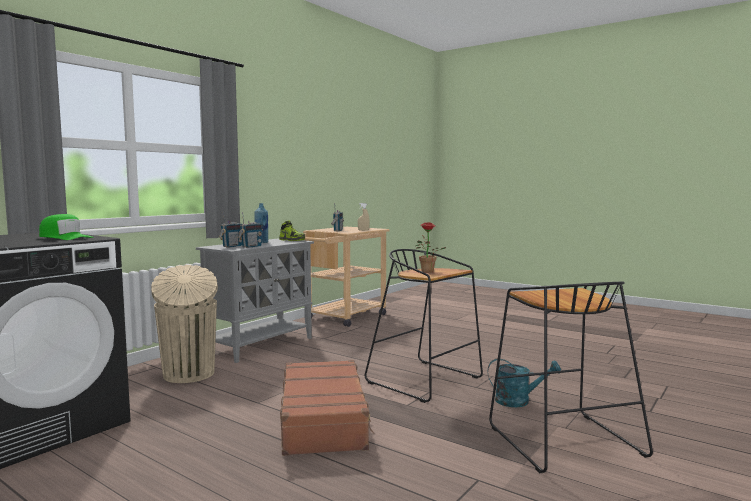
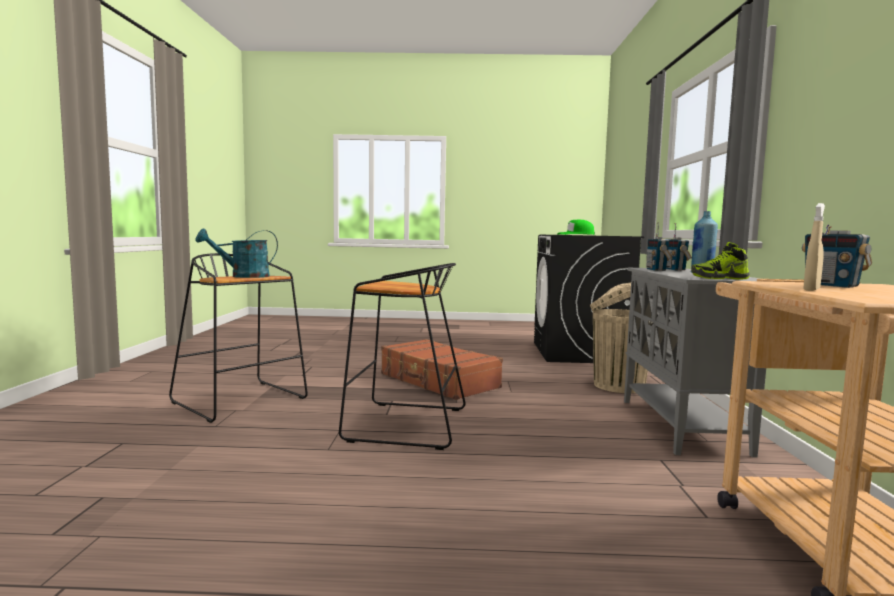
camera: 145 degrees right, 0 degrees up
potted plant [416,222,446,273] -> none
turquoise watering can [488,359,561,407] -> turquoise watering can moved to [196,228,278,278]

